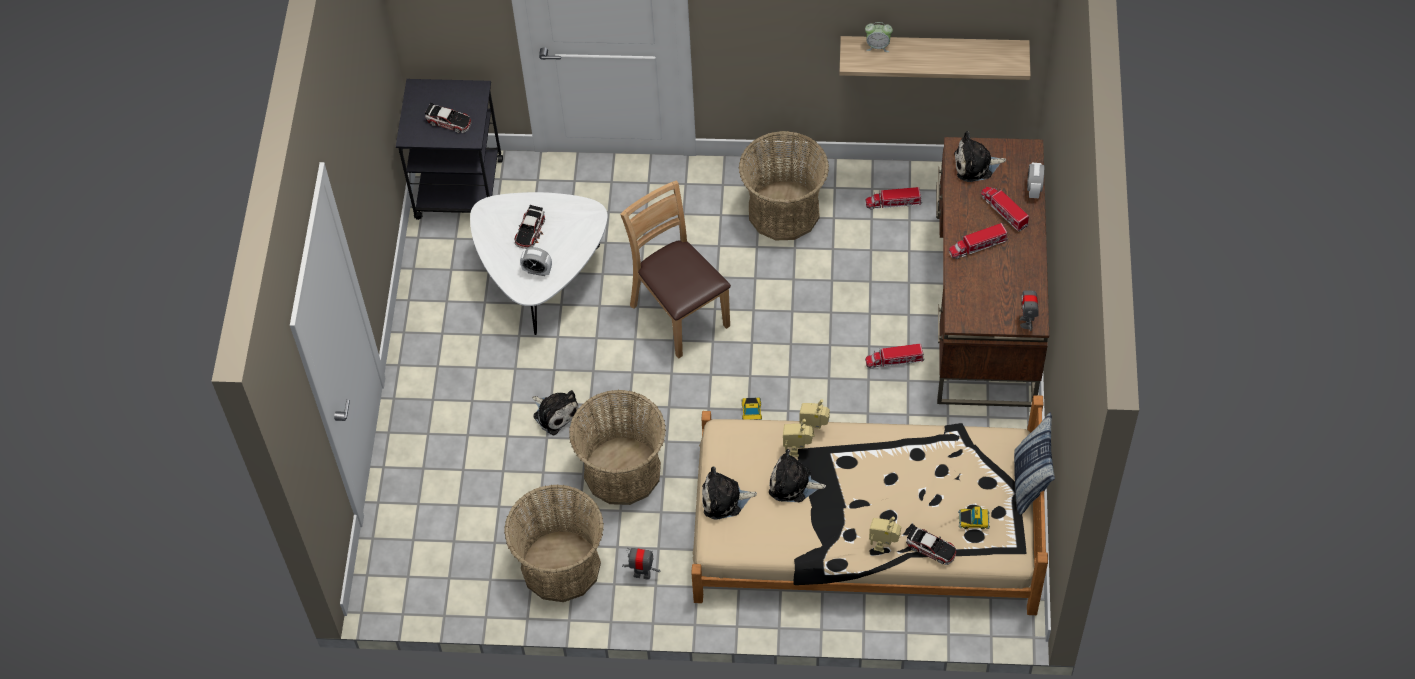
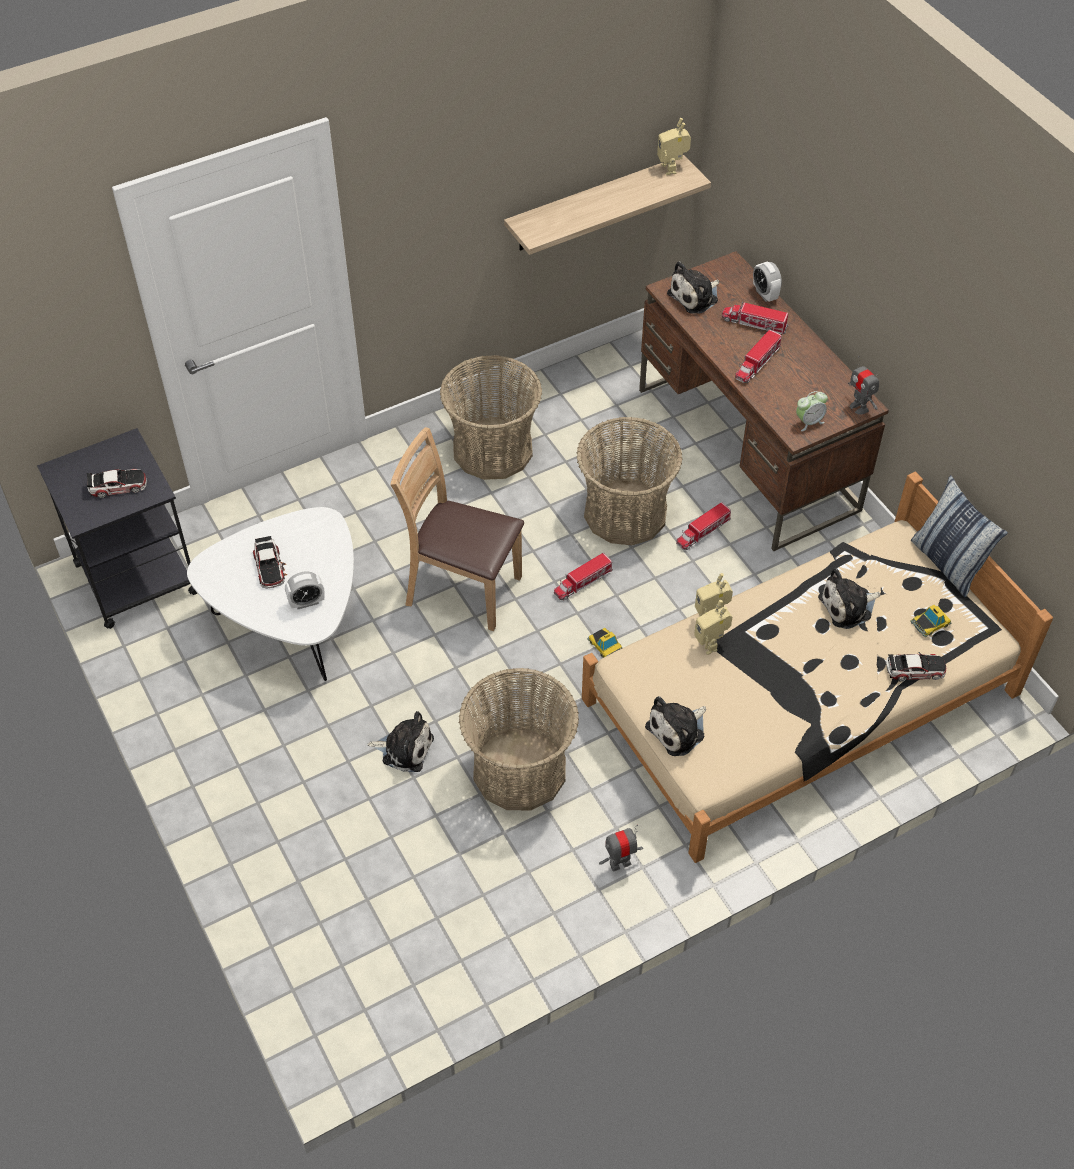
camera: 35 degrees left, 5 degrees down
basket [504,484,604,602] -> basket moved to [576,417,682,545]
plush toy [769,449,826,502] -> plush toy moved to [818,568,880,629]
alarm clock [865,22,893,52] -> alarm clock moved to [796,391,828,431]
toy truck [866,187,922,209] -> toy truck moved to [554,553,613,600]
toy robot [869,516,901,553] -> toy robot moved to [657,118,691,175]

